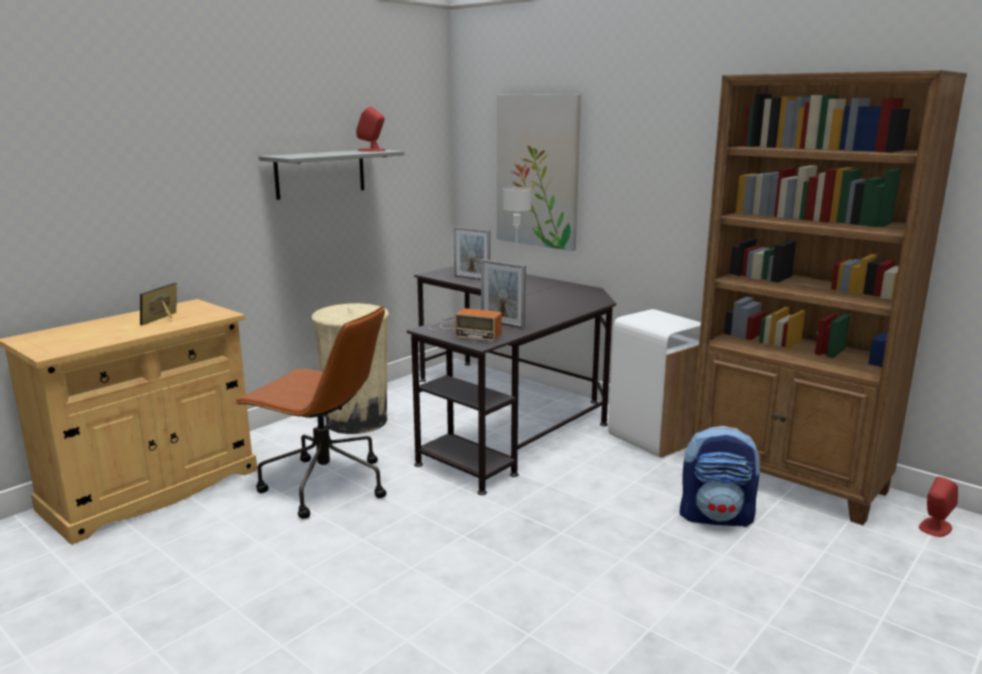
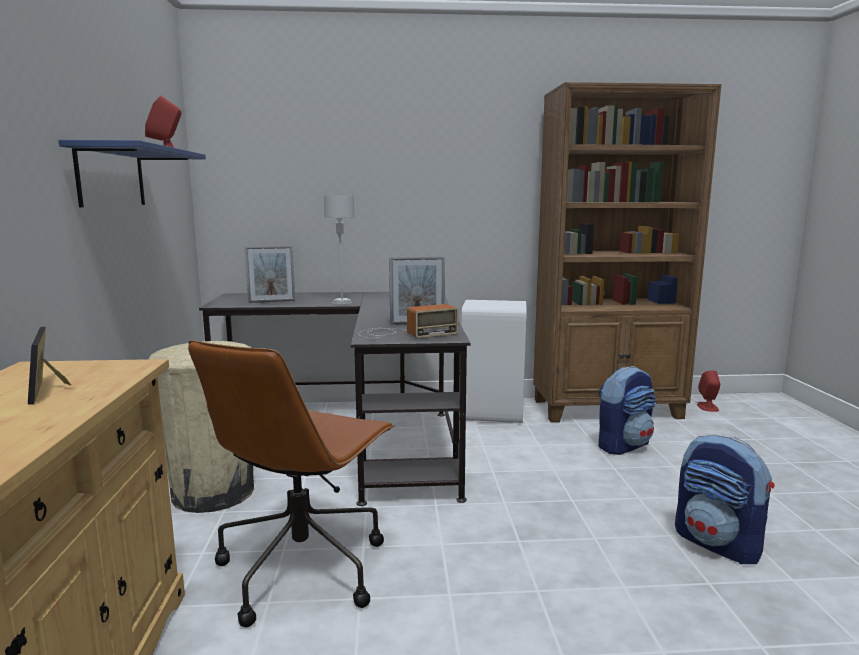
camera: 45 degrees left, 5 degrees down
brown office chair [234,306,387,519] -> brown office chair turned 135 degrees clockwise [188,340,394,627]
grey shelf [259,150,405,200] -> blue shelf [59,140,206,207]
picture [497,94,581,251] -> none
none -> backpack [675,435,774,564]

